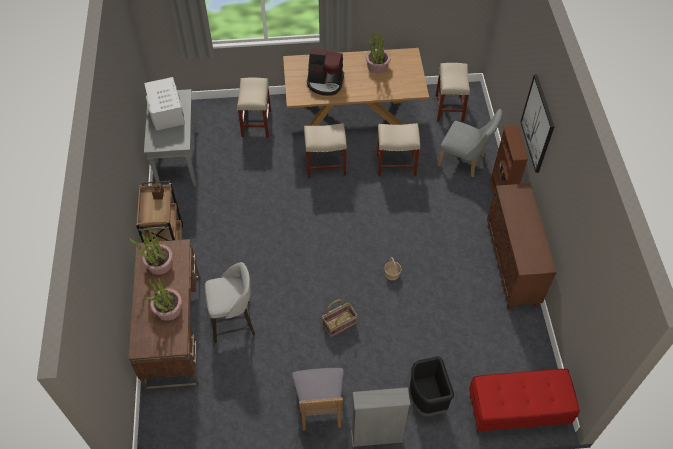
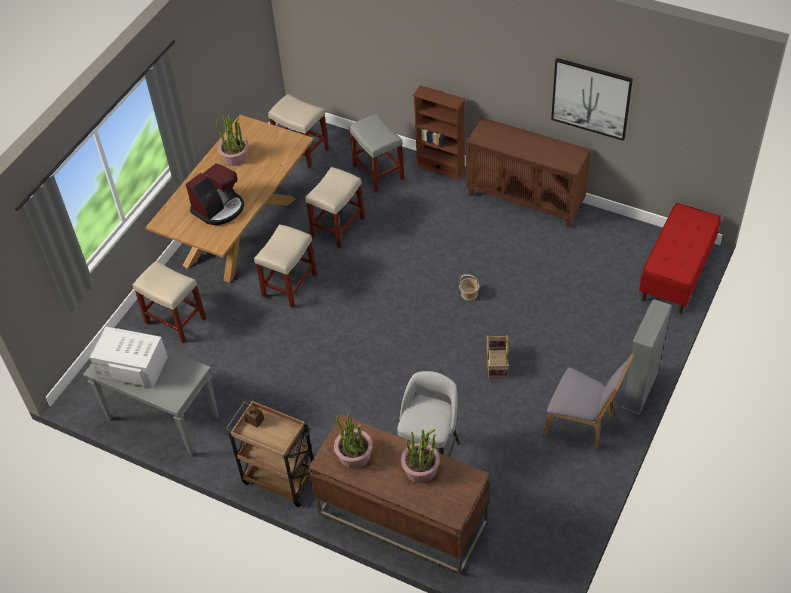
camera: 55 degrees left, 5 degrees down
black trash can [409,356,454,416] -> none
grey chair [438,109,502,177] -> grey stool [349,113,404,192]
picture [520,74,555,173] -> picture moved to [551,58,633,141]

